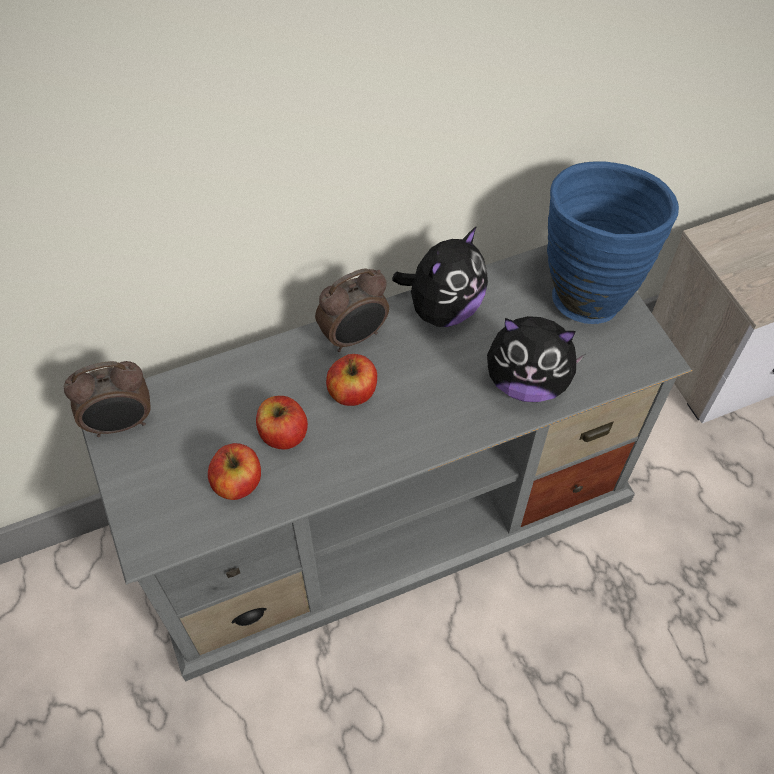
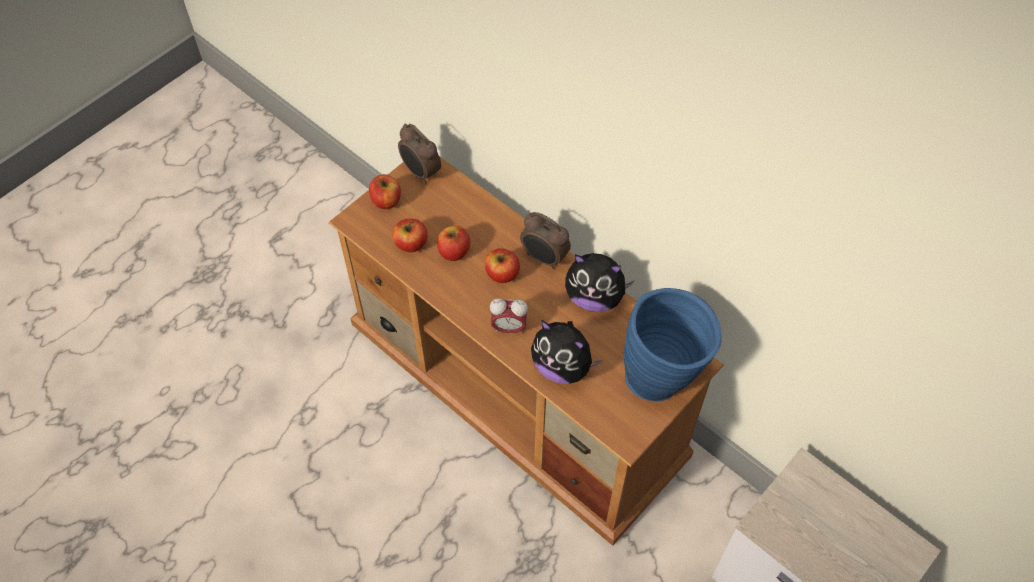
camera: 65 degrees right, 0 degrees up
grey tv stand [81,244,692,681] -> brown tv stand [328,156,724,546]
plush toy [487,316,585,402] -> plush toy turned 45 degrees counterclockwise [531,320,603,384]
none -> apple [369,174,401,209]
none -> alarm clock [490,298,528,334]

